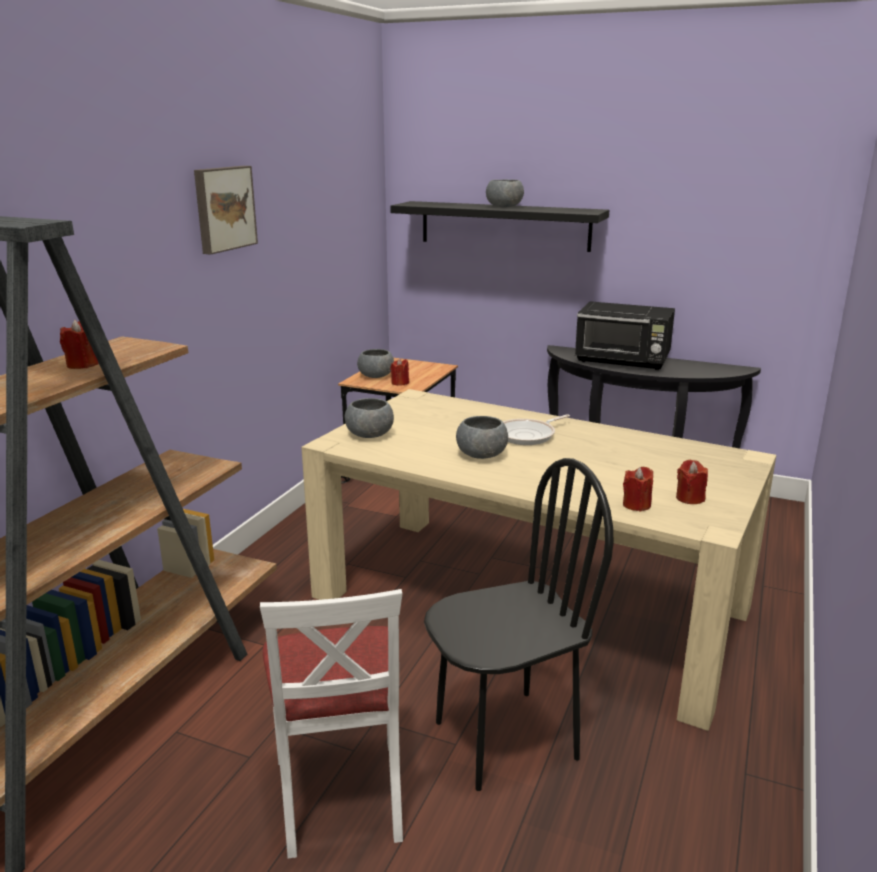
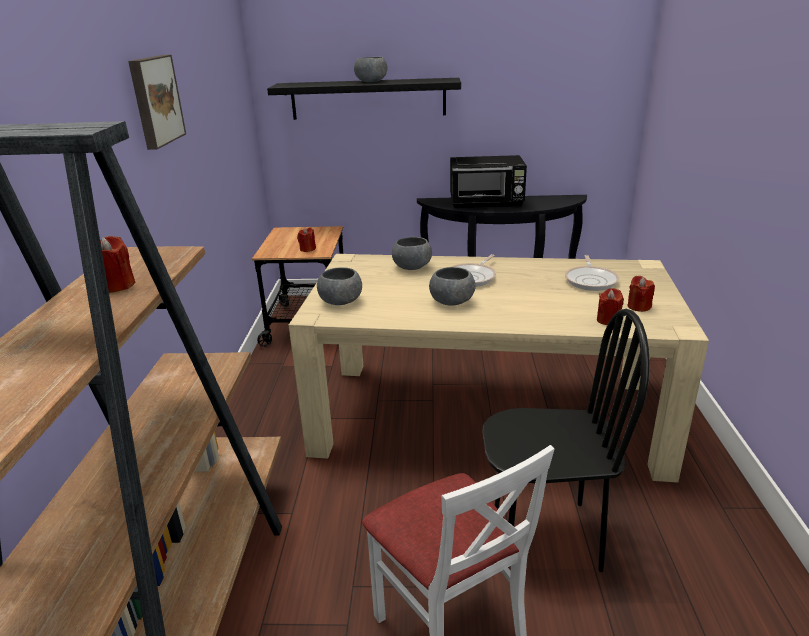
camera: 20 degrees left, 5 degrees up
grey bowl [357,349,394,378] -> grey bowl moved to [392,237,432,270]
black chair [424,458,614,791] -> black chair turned 45 degrees clockwise [483,309,650,572]
none -> frying pan [565,255,619,291]

